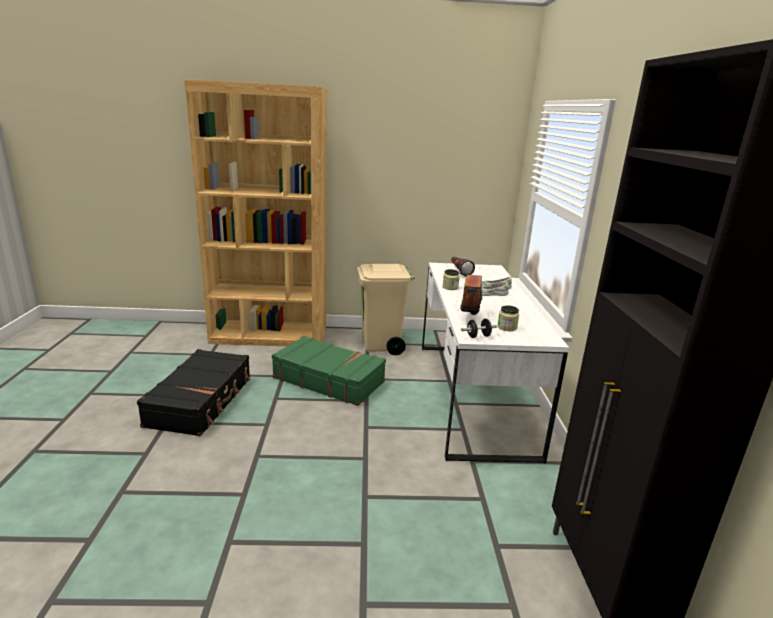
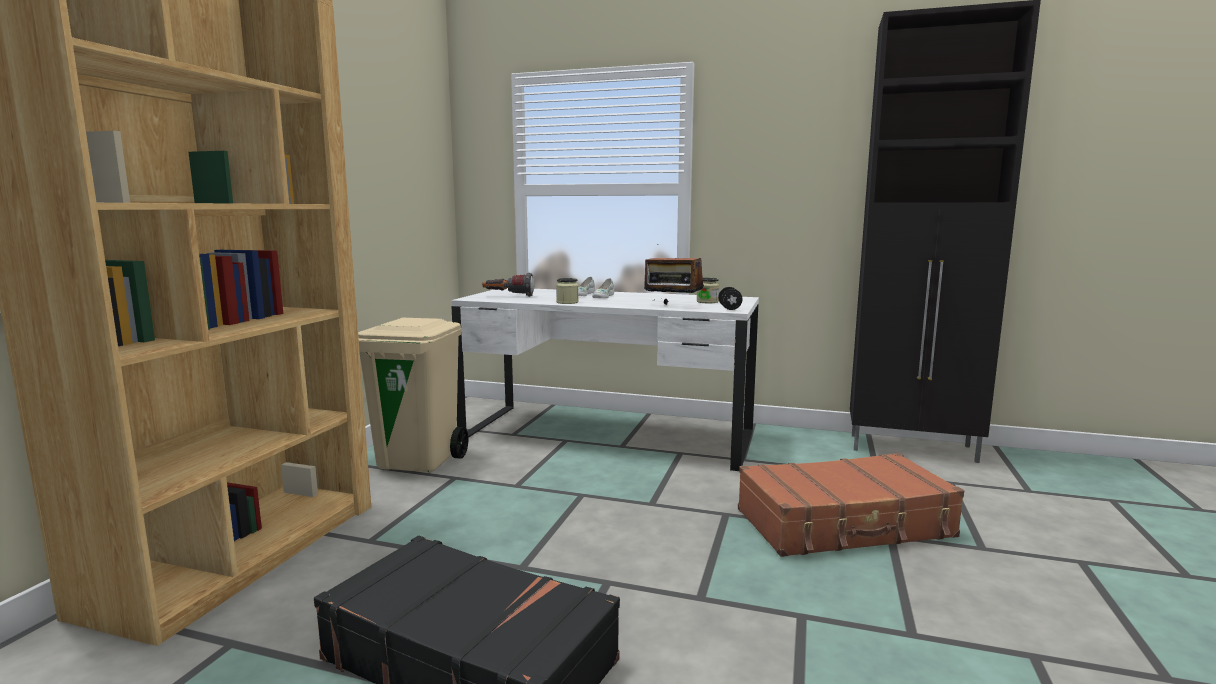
camera: 70 degrees left, 10 degrees down
green suitcase [272,336,386,406] -> none
none -> brown suitcase [738,453,964,557]

